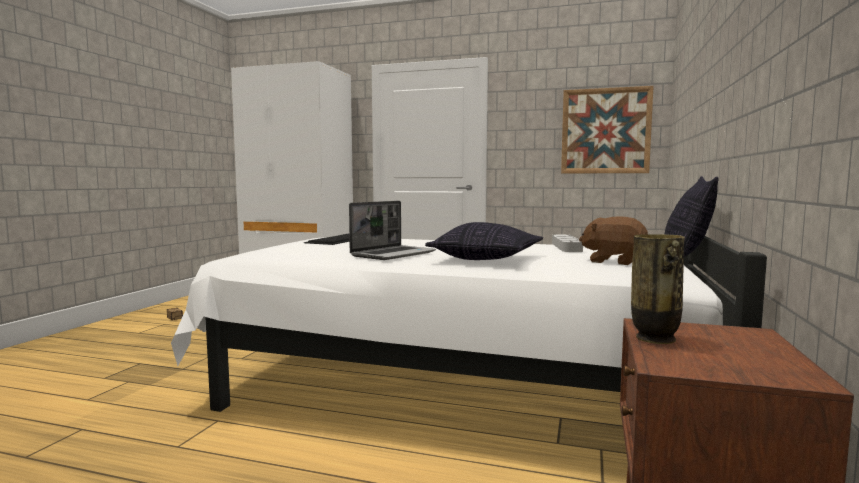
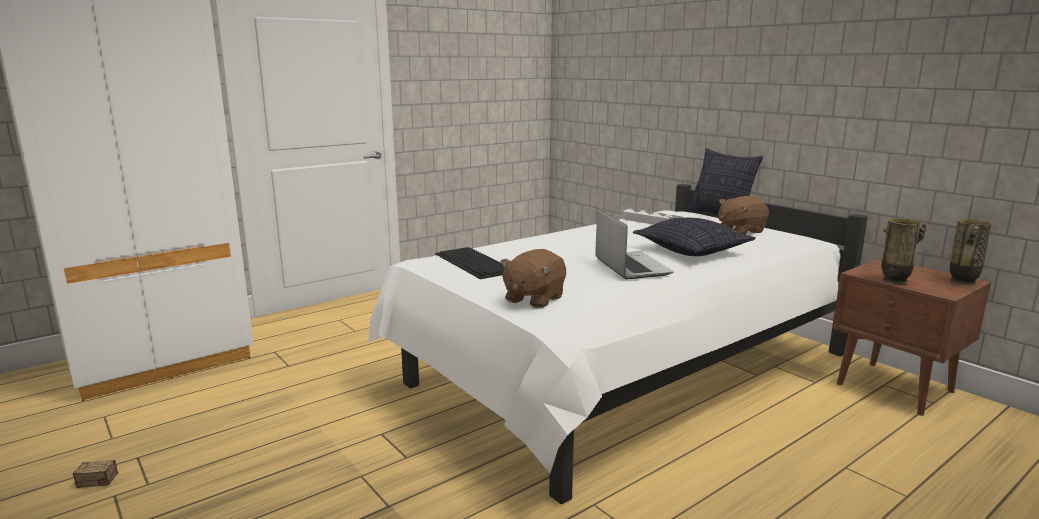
camera: 55 degrees left, 10 degrees up
picture [561,86,654,174] -> none
none -> brown plush toy [500,249,566,308]
none -> vase [950,219,992,285]

